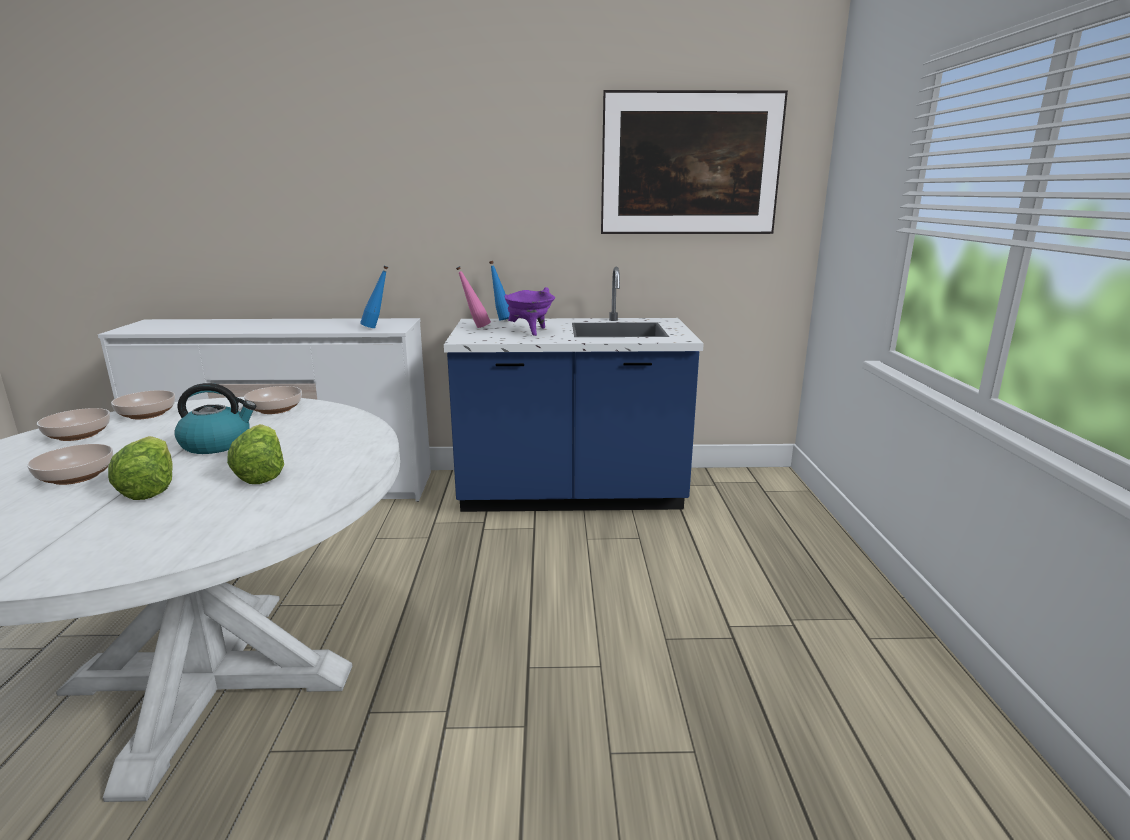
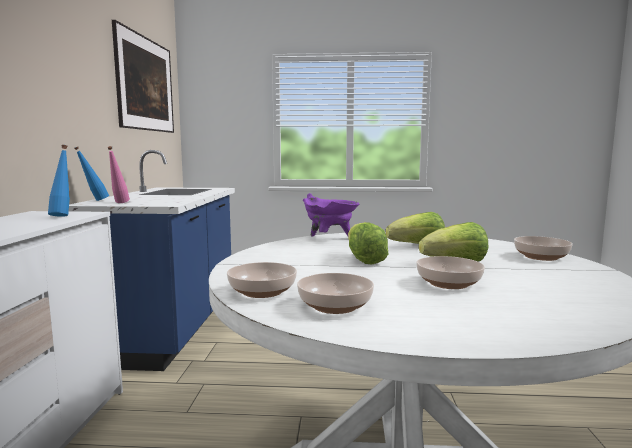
camera: 85 degrees left, 10 degrees down
kettle [174,383,256,454] -> lettuce [348,222,389,264]
bowl [244,386,302,414] -> bowl moved to [514,236,573,261]
purple cooking pot [504,287,555,336] -> purple cooking pot moved to [303,193,360,236]

